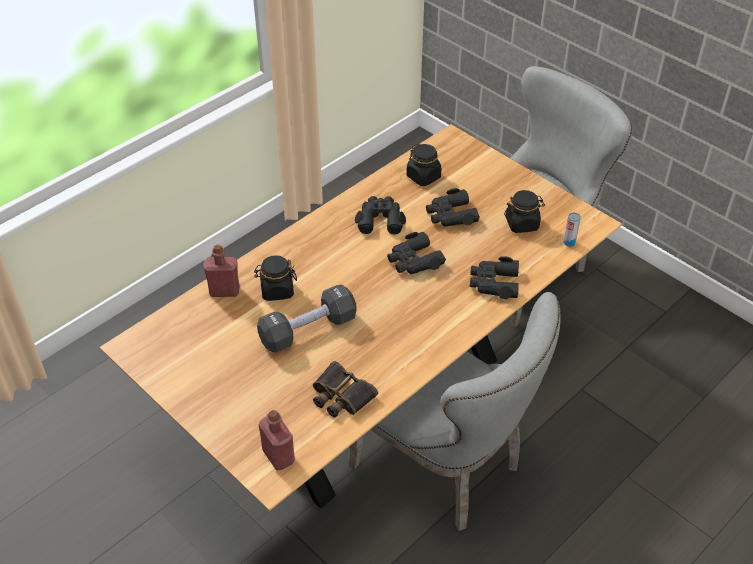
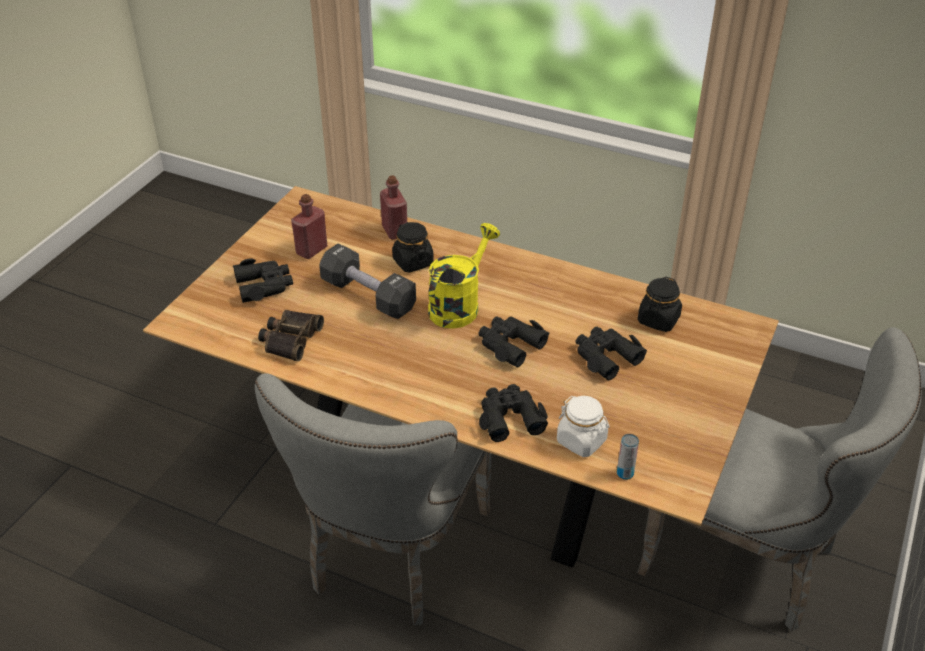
camera: 70 degrees right, 5 degrees down
red bottle [259,410,295,470] -> red bottle moved to [291,194,327,259]
black binoculars [355,196,406,234] -> black binoculars moved to [233,258,293,303]
black jar [504,190,545,233] -> none
none -> yellow watering can [428,223,500,329]
none -> white jar [557,396,610,457]

